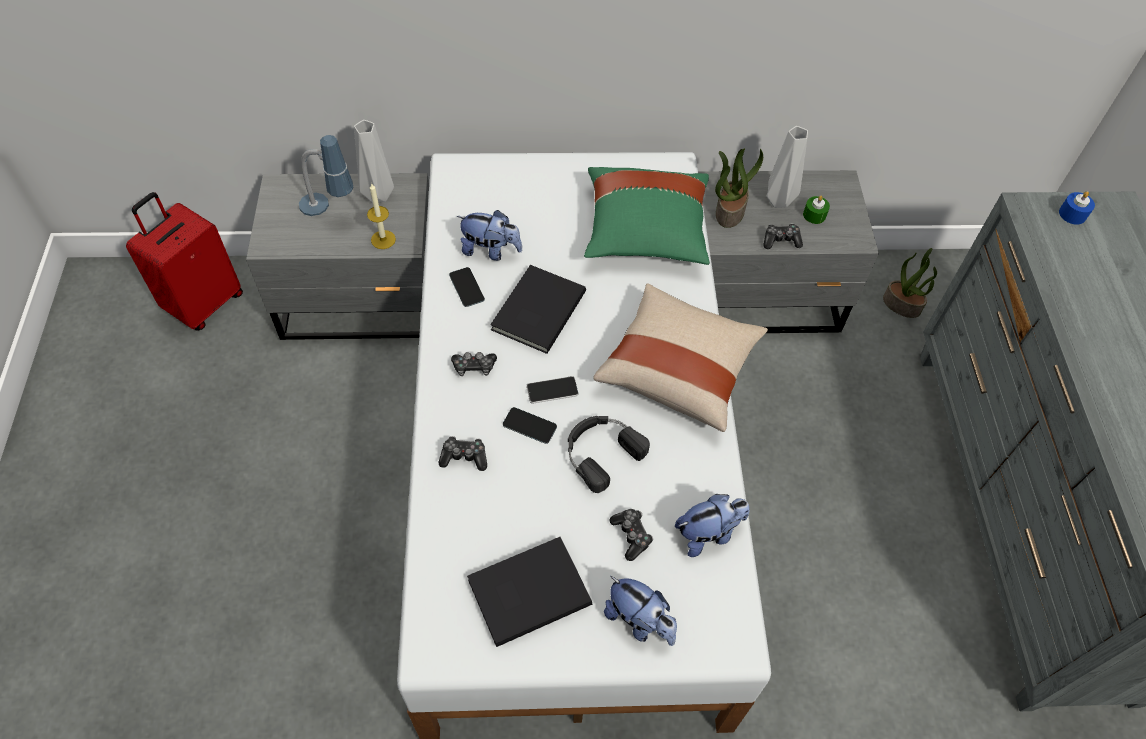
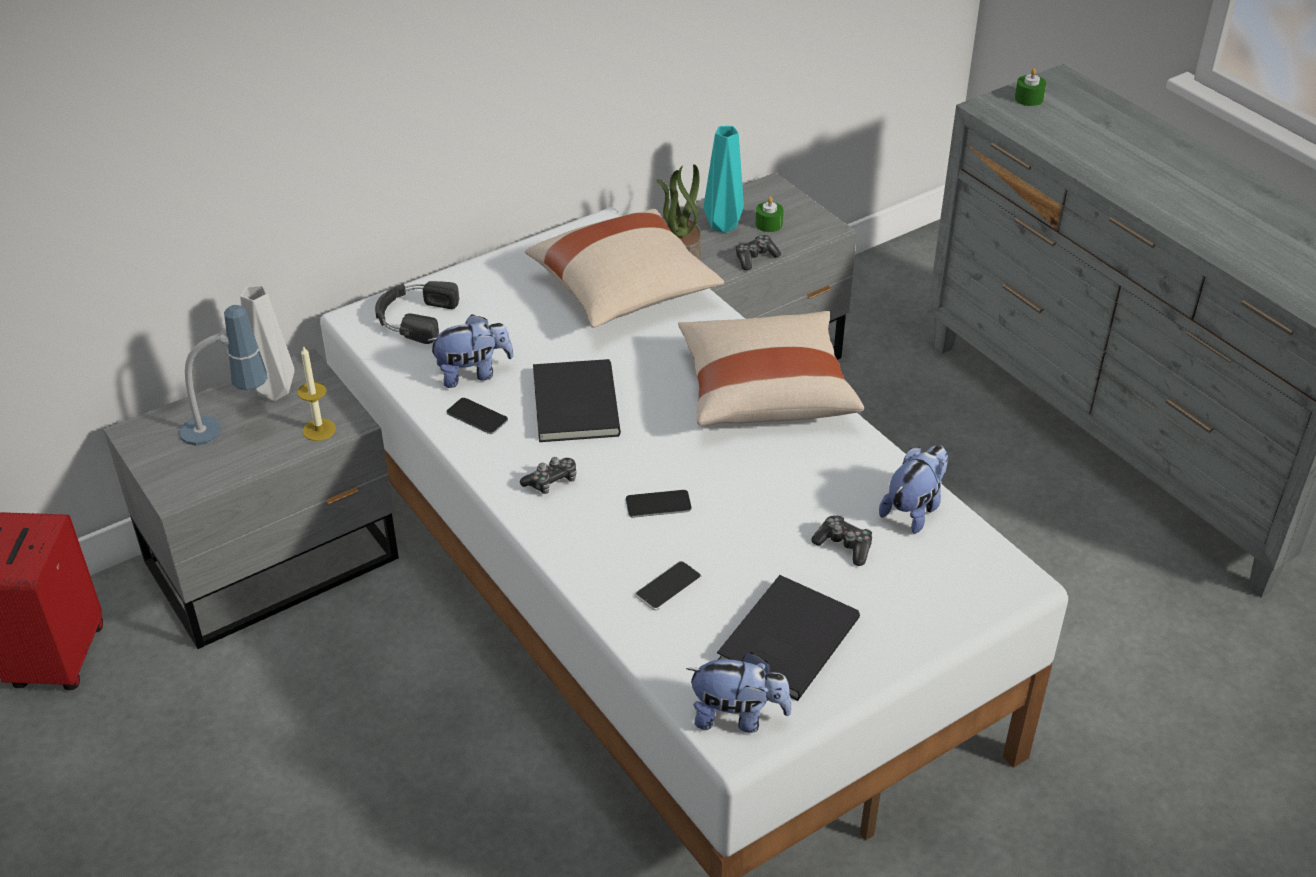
camera: 30 degrees left, 15 degrees down
game controller [438,436,487,471] -> none
phone [526,376,579,404] -> phone moved to [635,561,701,611]
black headphones [568,416,650,493] -> black headphones moved to [375,281,459,344]
green pillow [584,167,710,265] -> beige pillow [525,209,725,328]
plush toy [604,576,677,646] -> plush toy moved to [686,652,792,733]
grey vase [767,126,808,208] -> turquoise vase [704,126,744,233]
potted plant [883,248,937,318] -> none
blue candle [1059,191,1095,225] -> green candle [1015,68,1046,106]

